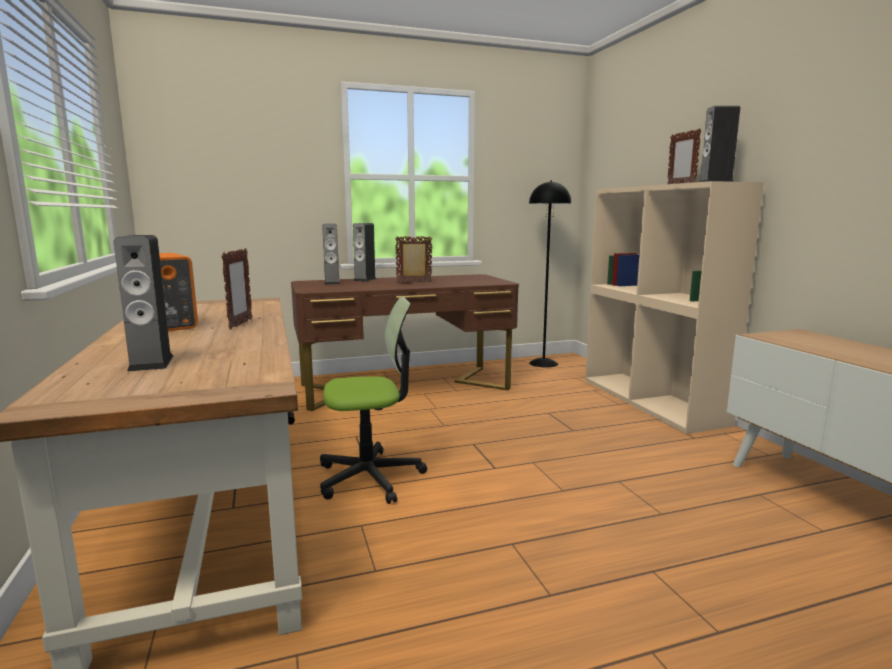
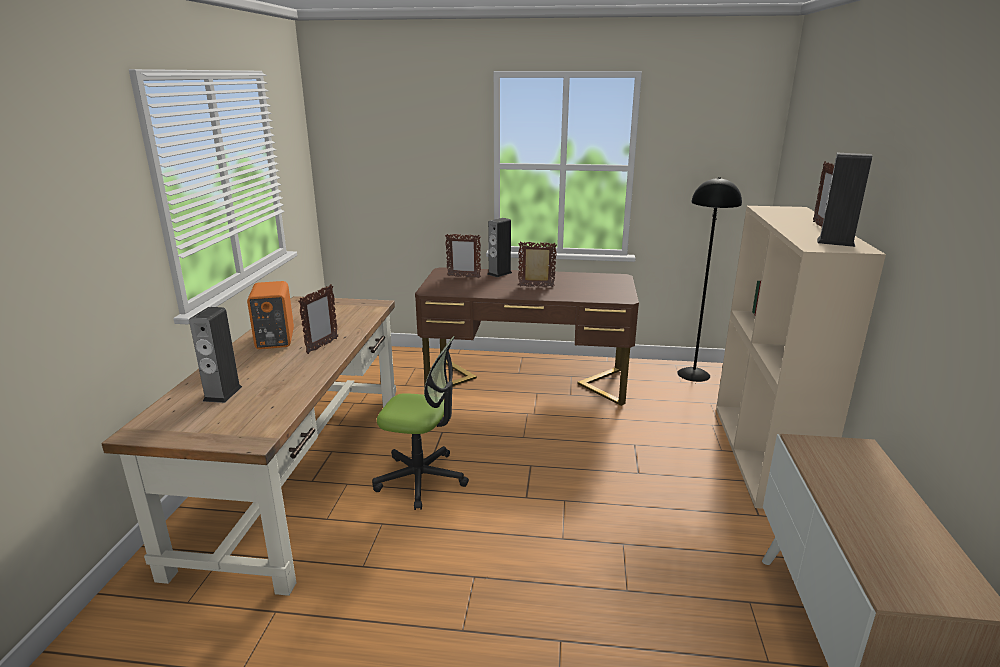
camera: 25 degrees right, 10 degrees up
speaker [322,223,340,285] -> picture frame [445,234,481,278]

